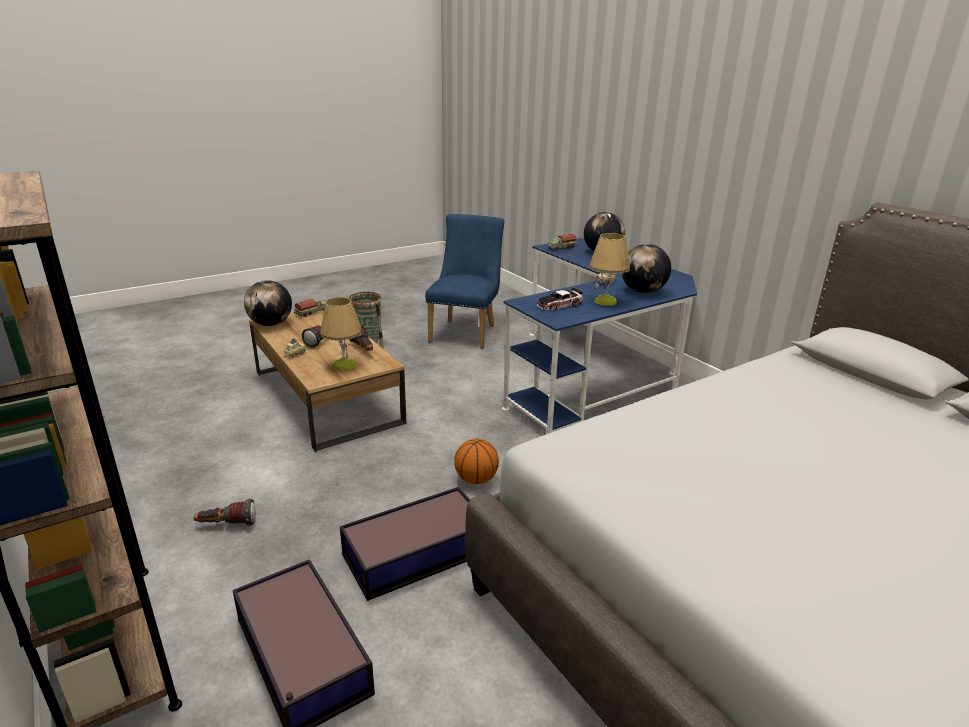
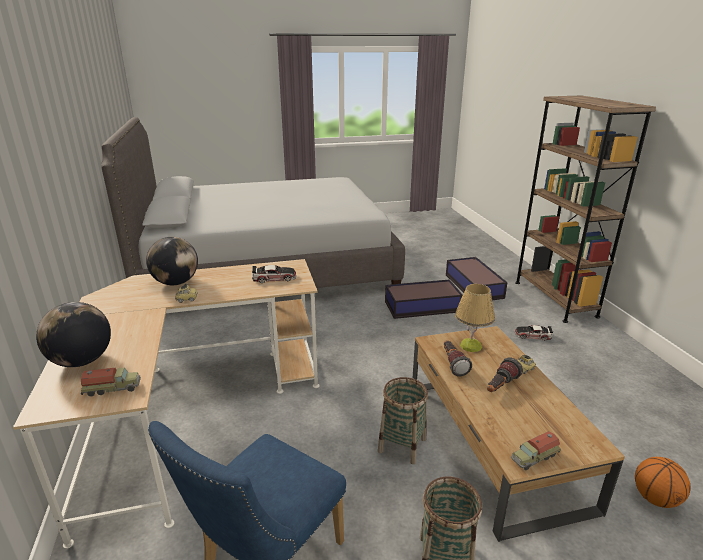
camera: 160 degrees left, 0 degrees up
flashlight [194,499,256,526] -> toy car [515,325,553,341]
globe [244,280,292,326] -> none
basketball [454,439,499,484] -> basketball moved to [635,457,690,508]
blue desk [502,238,697,434] -> beige desk [13,259,319,549]
table lamp [589,233,630,306] -> none
none -> basket [378,377,428,464]

